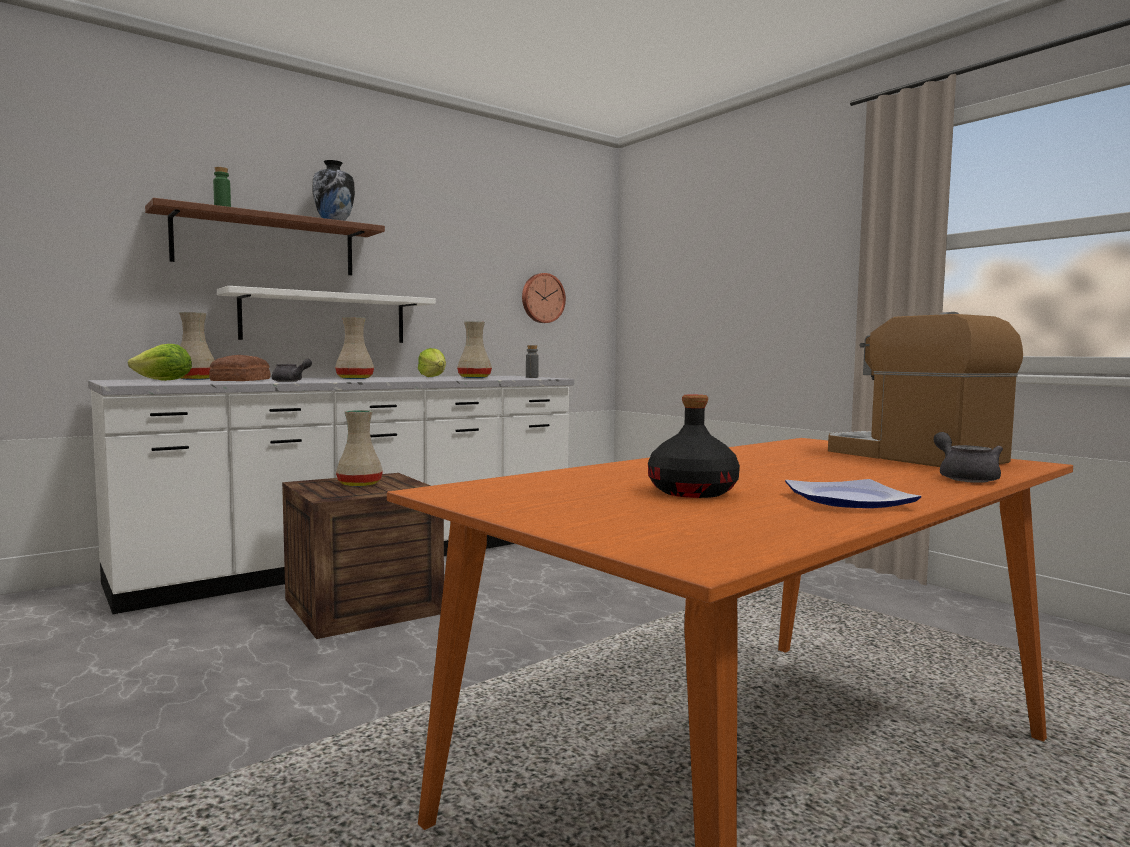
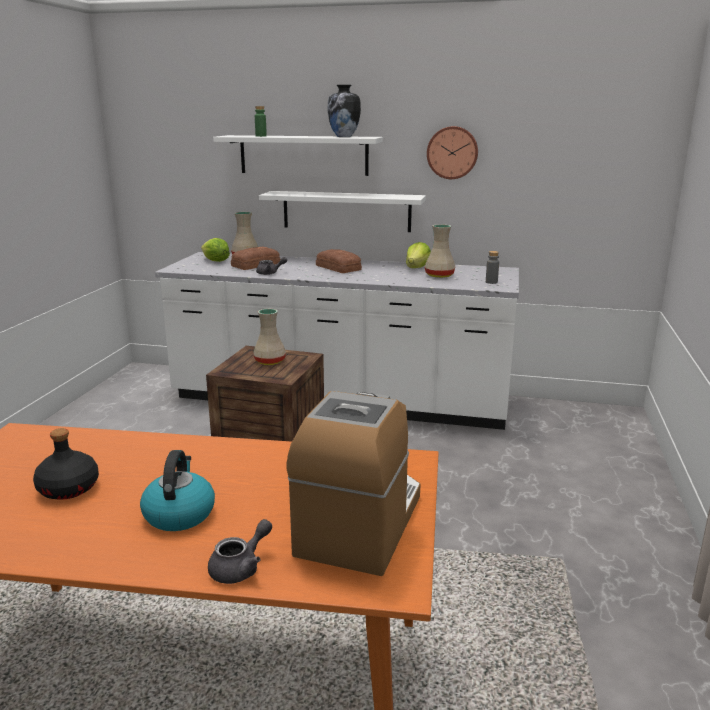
camera: 50 degrees right, 15 degrees up
brown shelf [145,198,385,275] -> white shelf [213,135,383,176]
beige vase [335,317,374,379] -> bread [316,249,362,273]
wall clock [522,273,566,323] -> wall clock moved to [427,126,478,179]
plate [785,479,921,508] -> none
none -> kettle [140,450,215,531]

